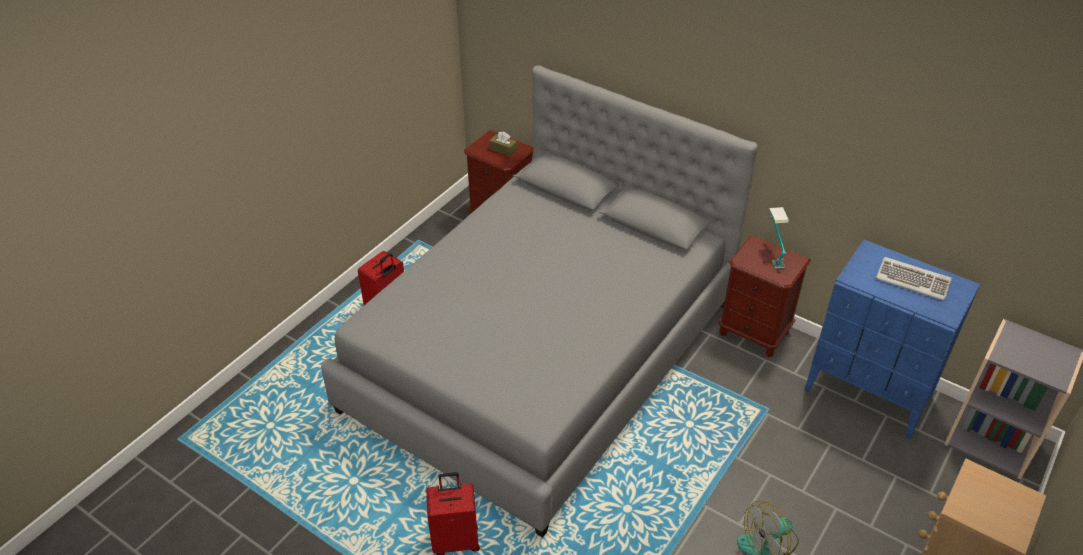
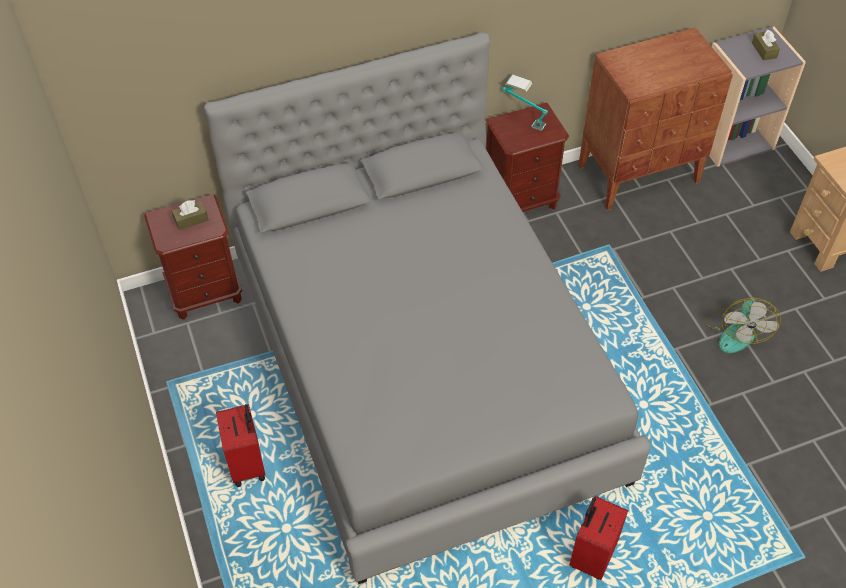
camera: 55 degrees left, 10 degrees up
blue dresser [804,240,980,440] -> brown dresser [578,27,733,211]
keyboard [876,257,952,301] -> none
none -> brown tissue box [752,30,780,61]

